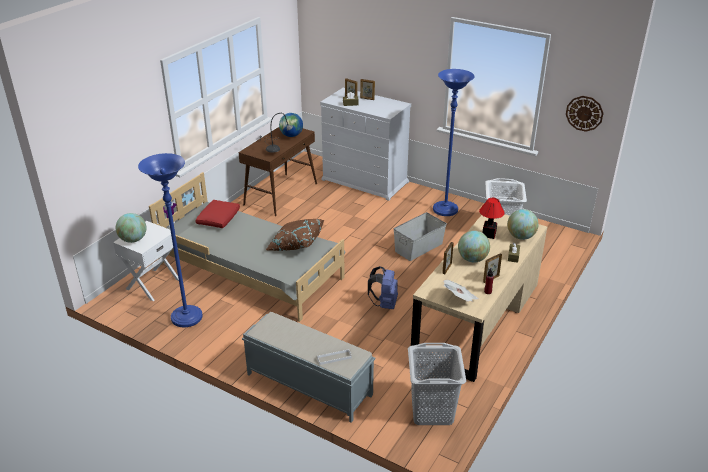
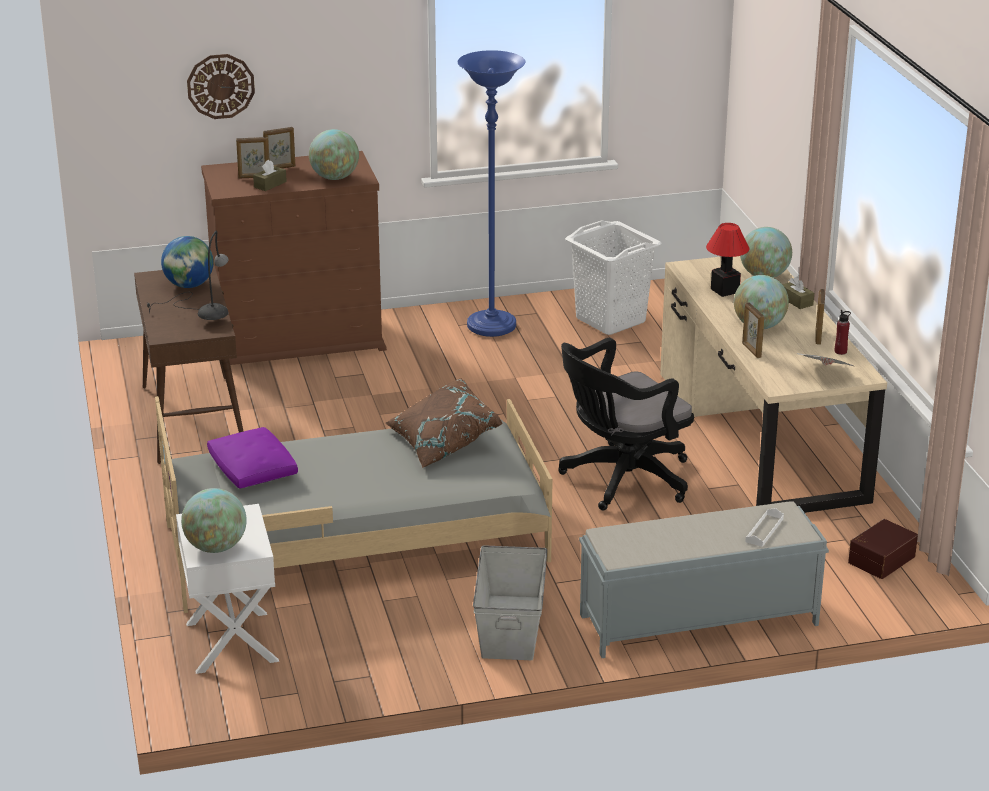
camera: 45 degrees left, 5 degrees down
blue floor lamp [138,153,203,327] -> none
red pillow [196,200,240,228] -> purple pillow [207,427,298,489]
white dresser [320,88,411,201] -> brown dresser [201,151,387,365]
blue backpack [368,266,398,309] -> black office chair [558,338,694,511]
grey storage box [394,212,447,261] -> grey storage box moved to [473,545,547,660]
grey laundry basket [408,343,466,425] -> brown storage box [848,519,918,579]
wall clock [566,96,604,132] -> wall clock moved to [187,54,255,119]
none -> globe [309,129,359,180]

